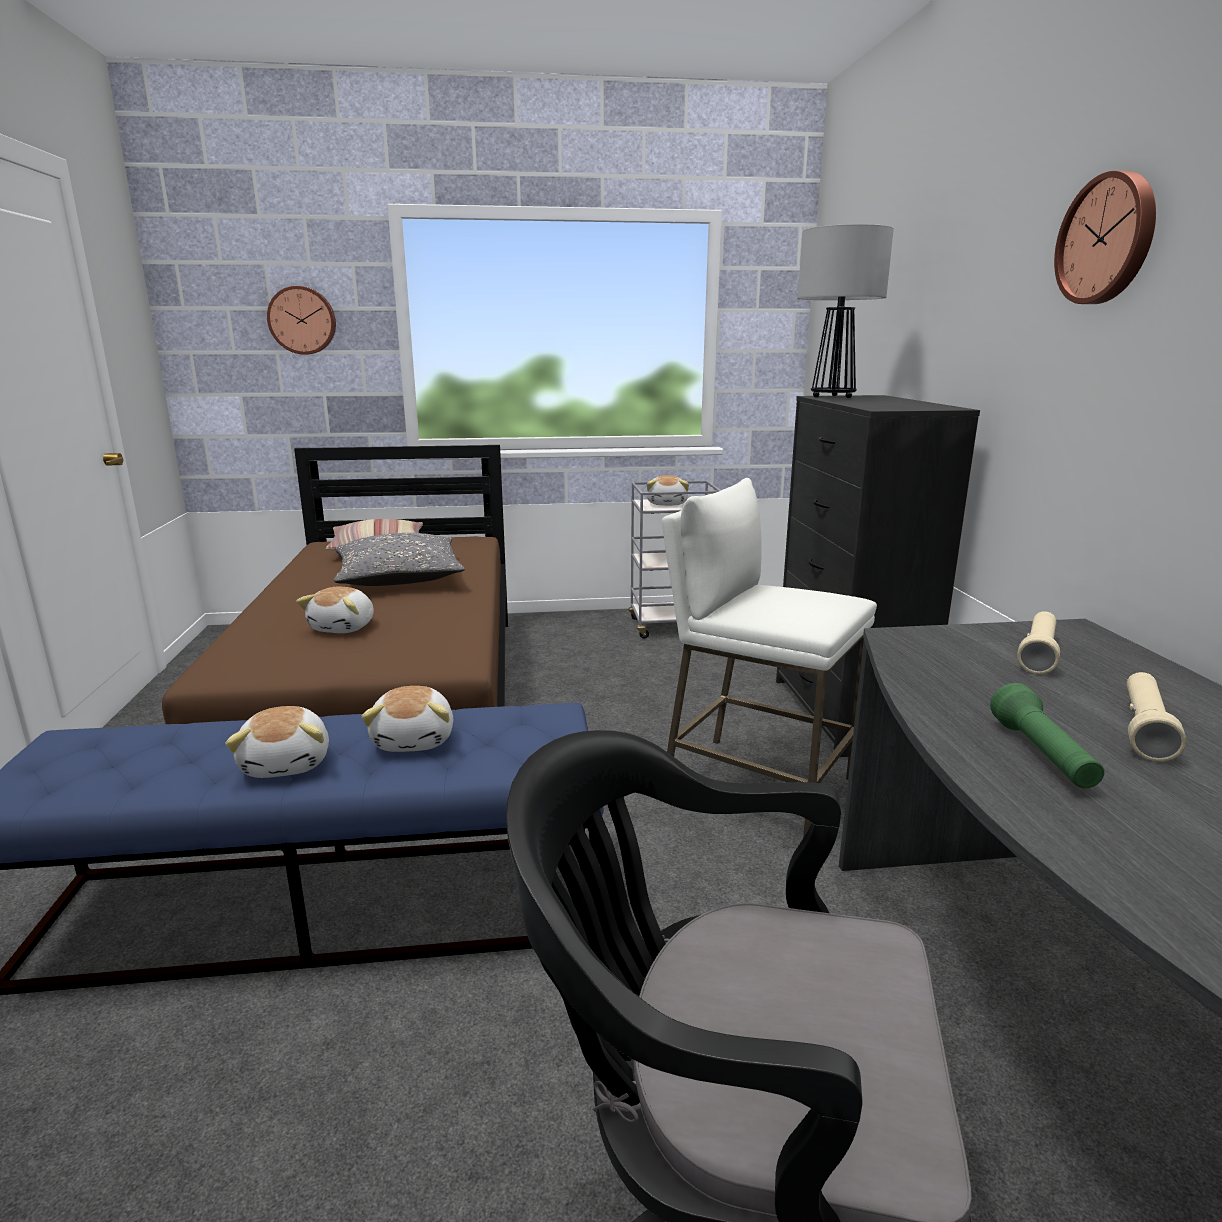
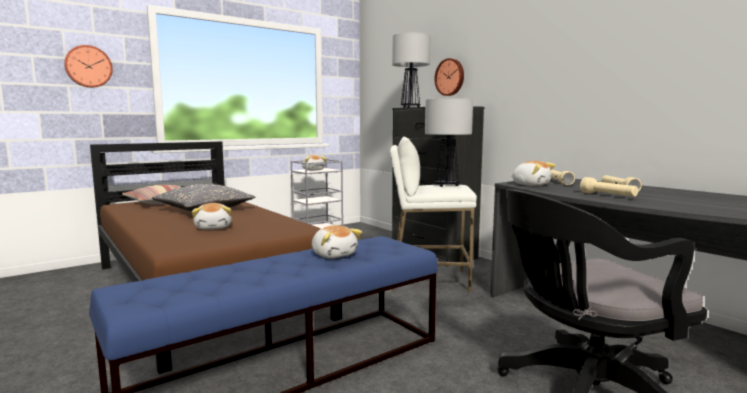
camera: 30 degrees left, 10 degrees down
plush toy [225,706,329,778] -> plush toy moved to [510,161,555,186]
green flashlight [990,683,1104,788] -> beige flashlight [580,177,638,197]
wall clock [1054,171,1156,304] -> wall clock moved to [434,58,464,96]
none -> table lamp [425,98,473,187]

